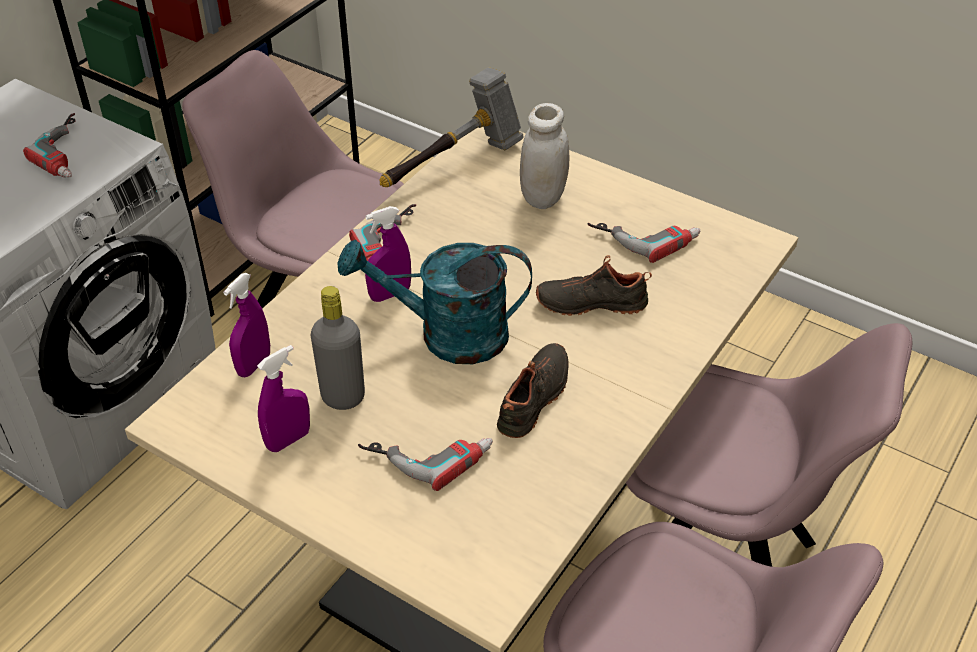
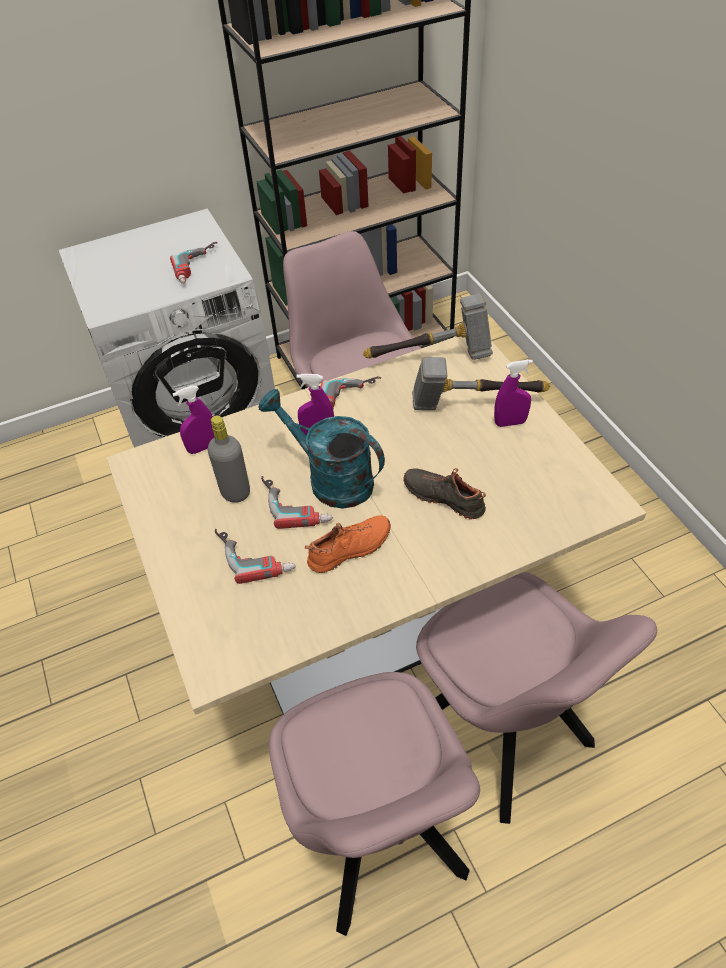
camera: 35 degrees right, 5 degrees up
purple spray bottle [257,345,310,452] -> purple spray bottle moved to [494,360,533,427]
black shoe [497,343,569,438] -> orange shoe [305,515,391,573]
white jar [520,103,569,209] -> hammer [412,357,550,410]
power drill [587,223,700,263] -> power drill moved to [261,476,333,529]

